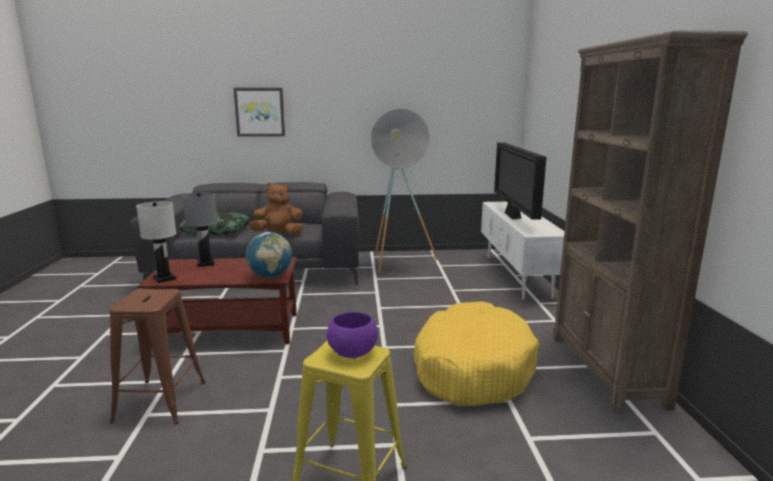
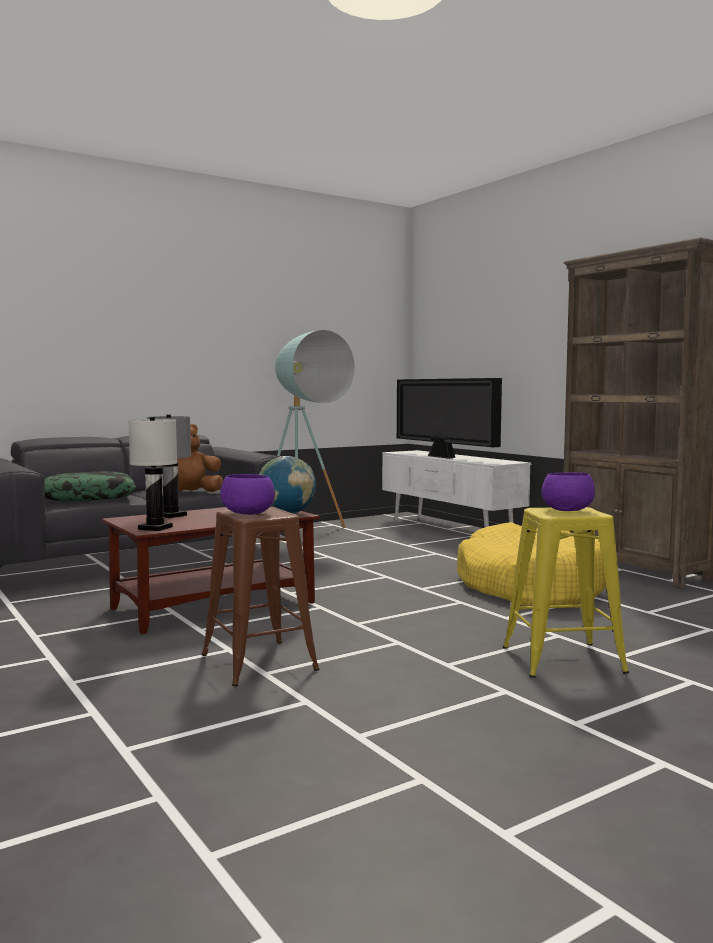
camera: 30 degrees left, 10 degrees down
picture [233,88,285,137] -> none
none -> purple bowl [220,474,275,515]

